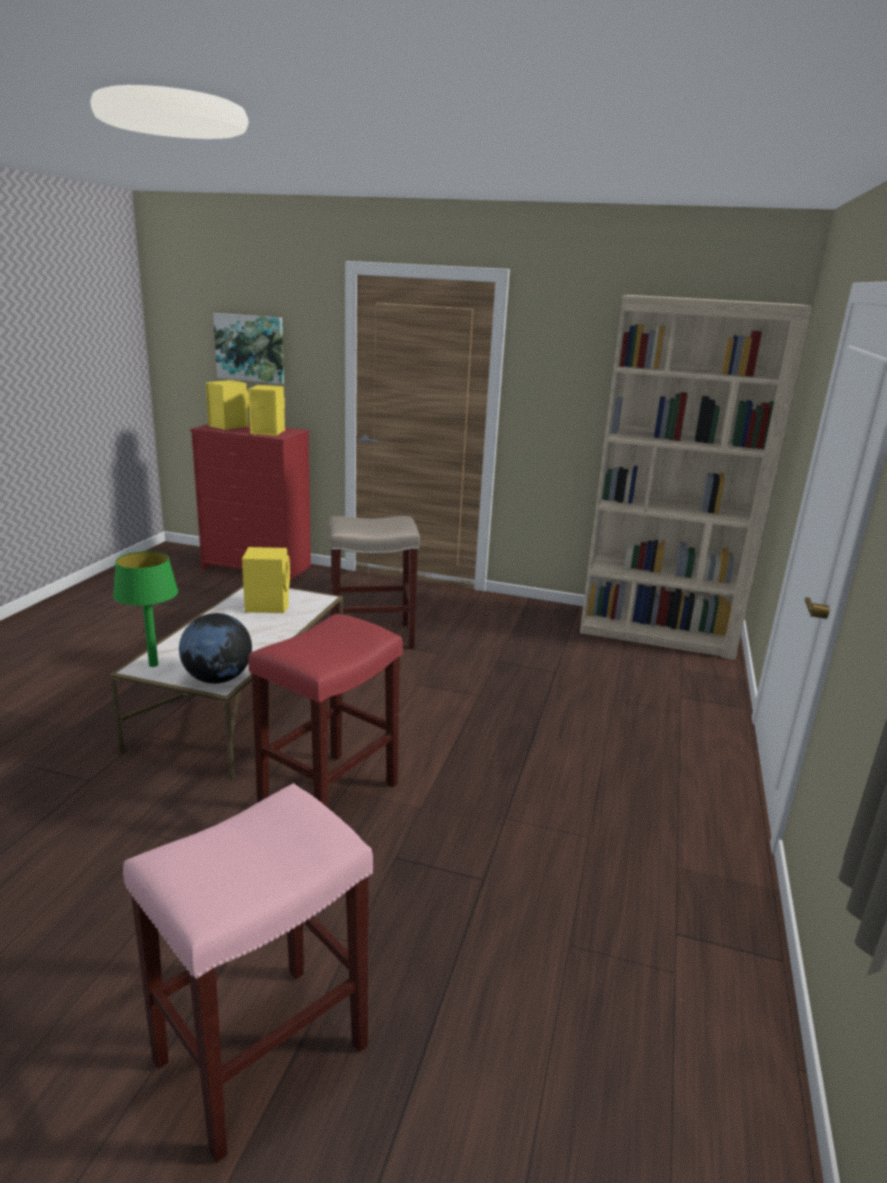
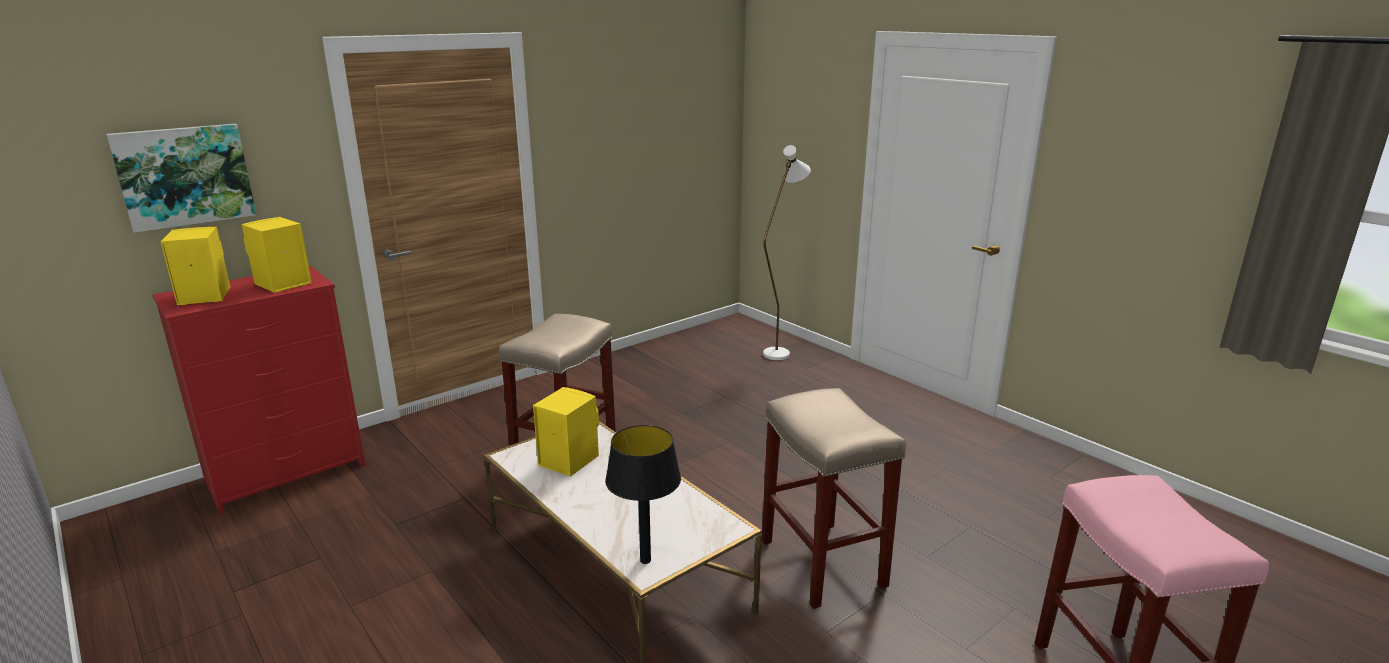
camera: 55 degrees left, 0 degrees up
green table lamp [113,551,178,667] -> black table lamp [605,425,681,564]
globe [179,613,252,684] -> none
red stool [248,614,403,808] -> beige stool [762,388,906,609]
beige bookcase [580,295,812,660] -> none
none -> white floor lamp [763,145,811,360]

